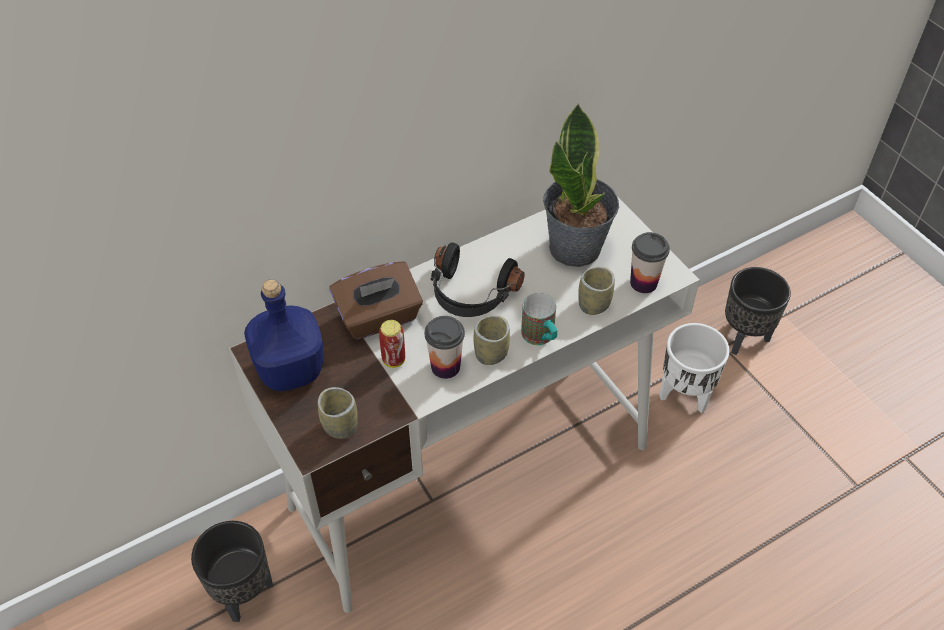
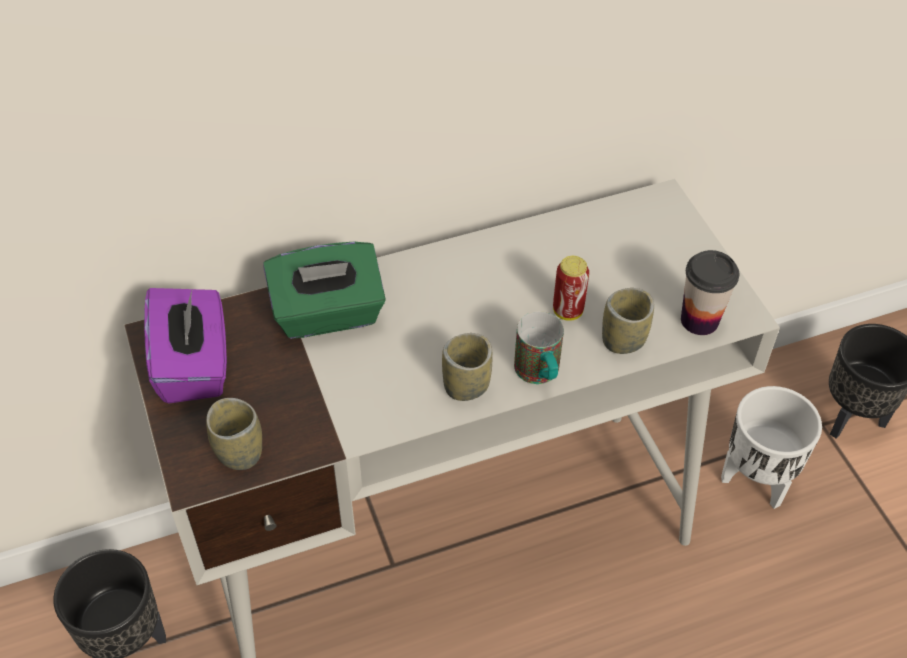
camera: 10 degrees right, 0 degrees up
blue bottle [244,279,323,391] -> purple tissue box [144,288,227,403]
brown tissue box [329,262,423,340] -> green tissue box [263,242,386,339]
can [379,320,405,368] -> can moved to [553,256,589,321]
cup [425,316,465,379] -> none
black headphones [431,242,525,317] -> none
potted plant [543,103,619,267] -> none

